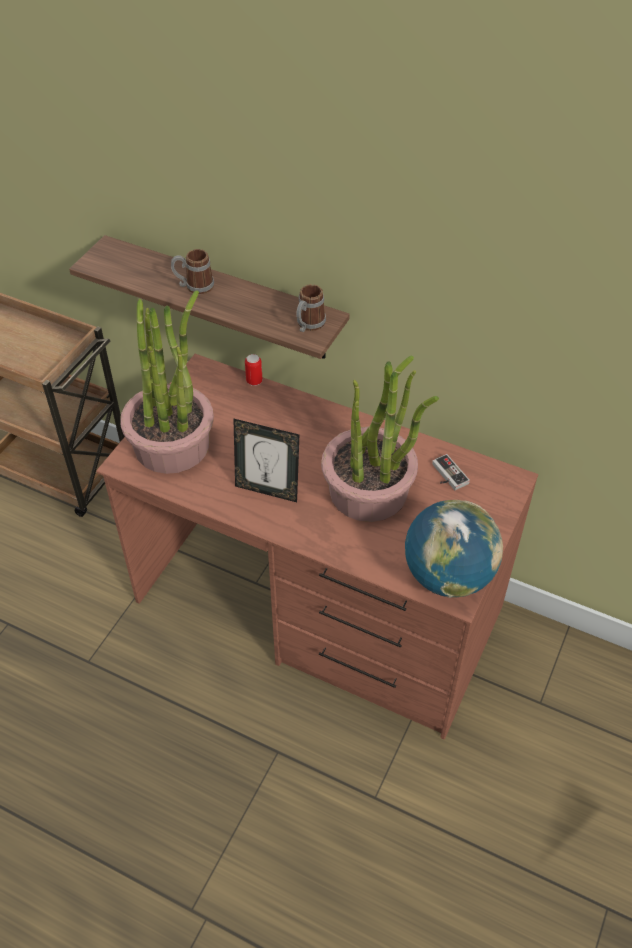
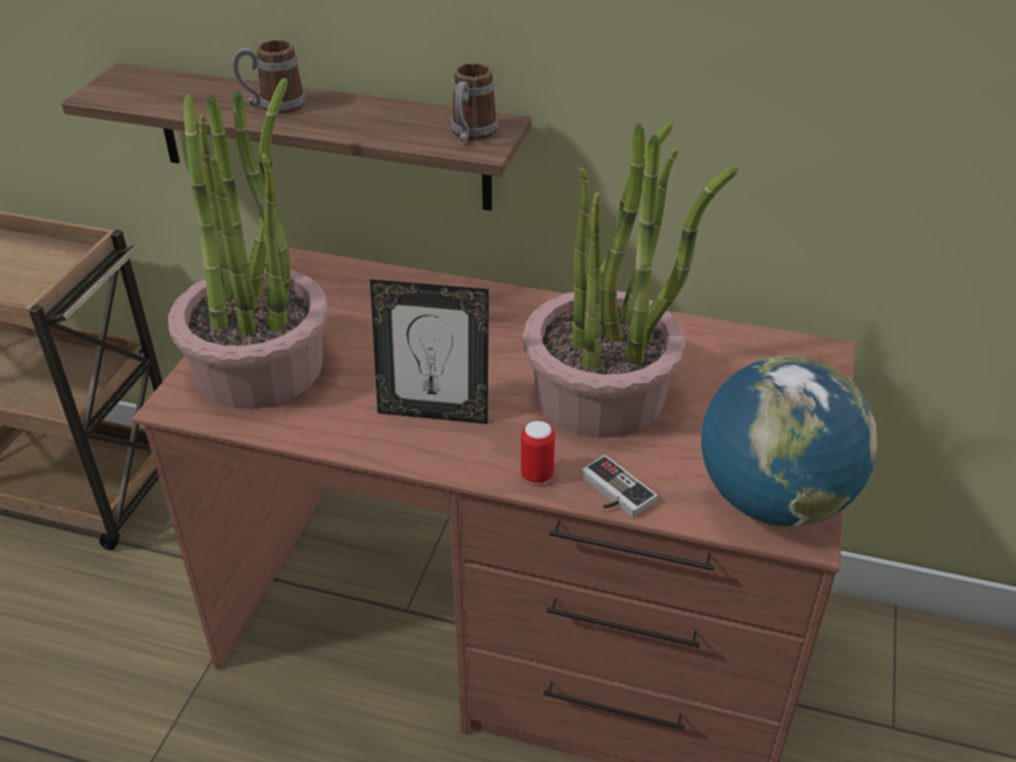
camera: 10 degrees left, 10 degrees down
can [245,354,263,386] -> can moved to [521,421,555,484]
game controller [432,454,470,490] -> game controller moved to [582,455,657,518]

